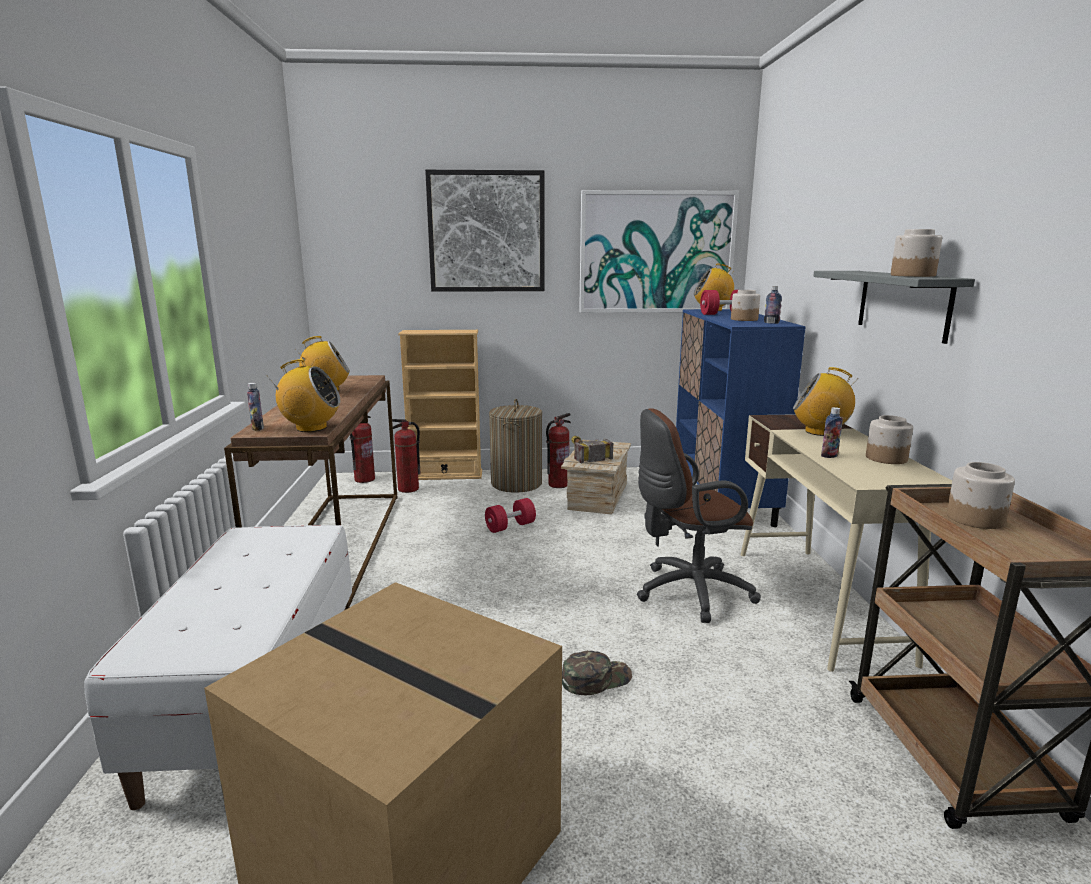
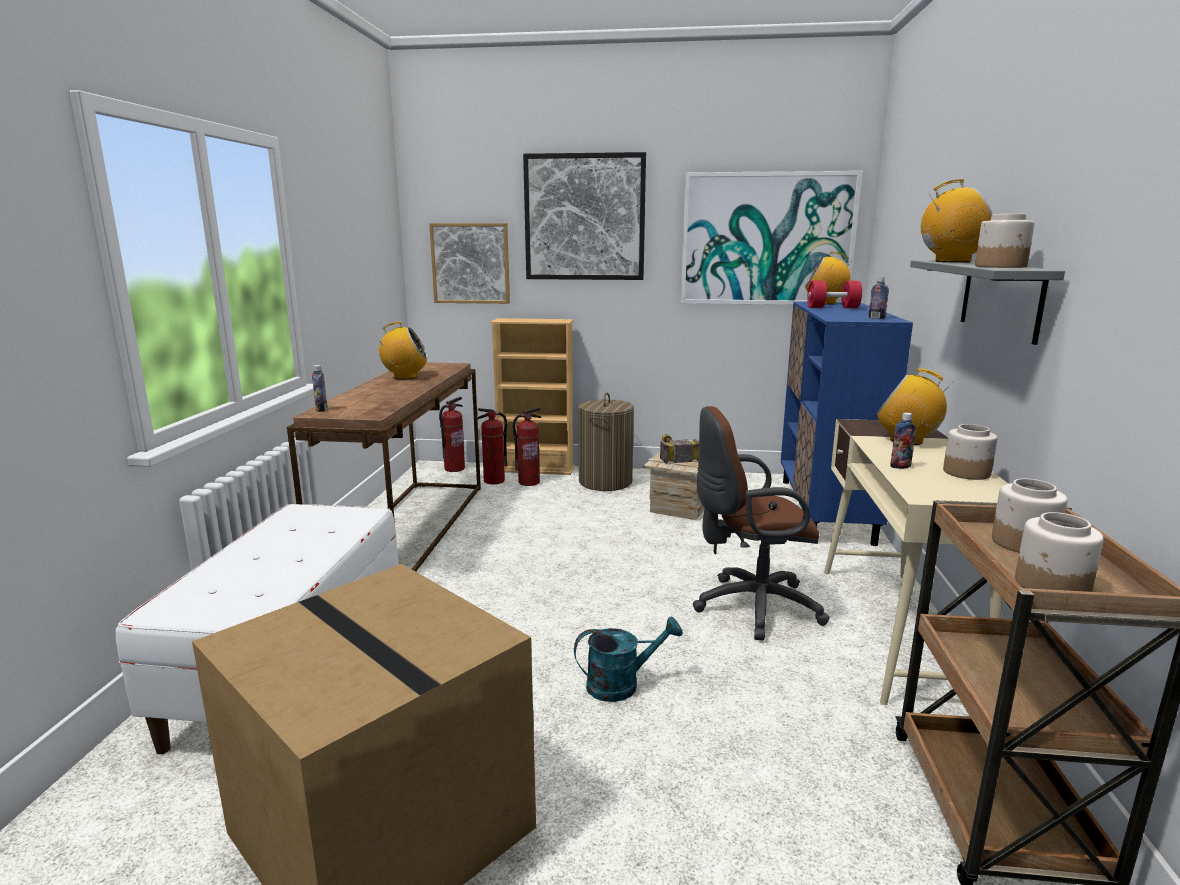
camera: 10 degrees right, 0 degrees up
radio [268,359,340,432] -> radio moved to [921,179,993,263]
red dumbbell [485,498,536,533] -> none
fire extinguisher [546,413,571,488] -> fire extinguisher moved to [513,407,541,486]
green cap [562,651,632,695] -> turquoise watering can [574,616,683,702]
jar [731,290,760,321] -> jar moved to [1015,512,1104,592]
none -> picture [429,223,510,304]

